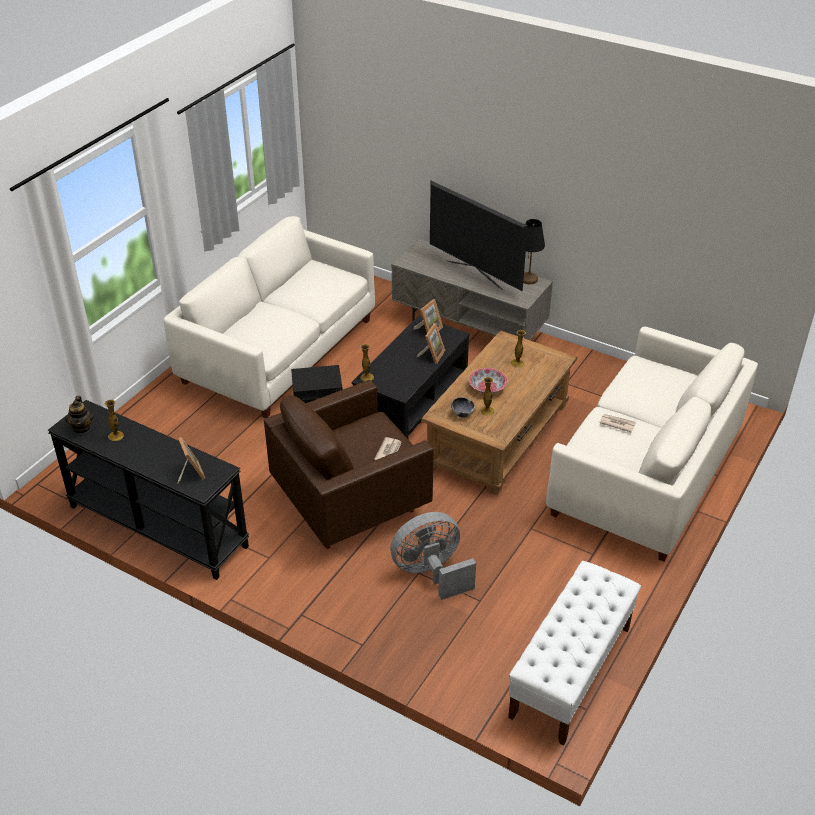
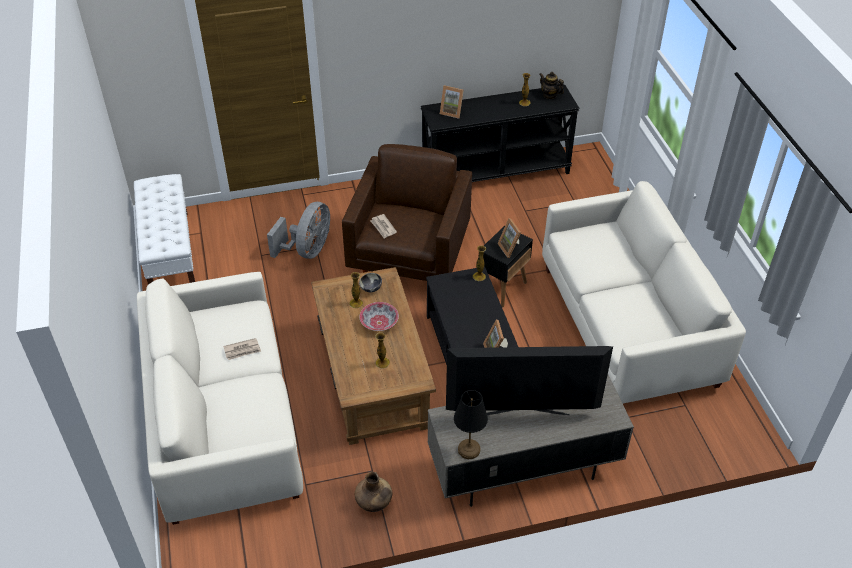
camera: 135 degrees right, 5 degrees up
picture frame [417,323,445,364] -> picture frame moved to [497,218,521,258]
none -> brown vase [355,472,392,512]

